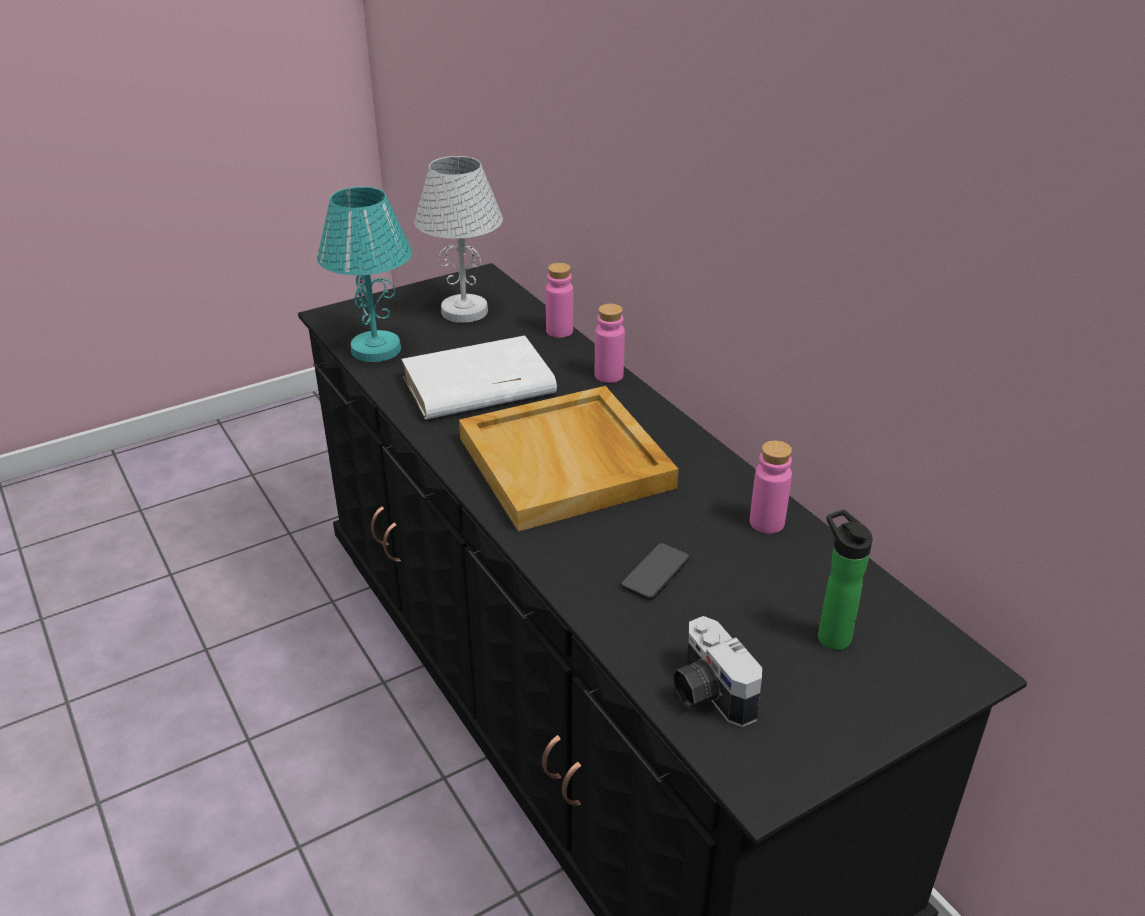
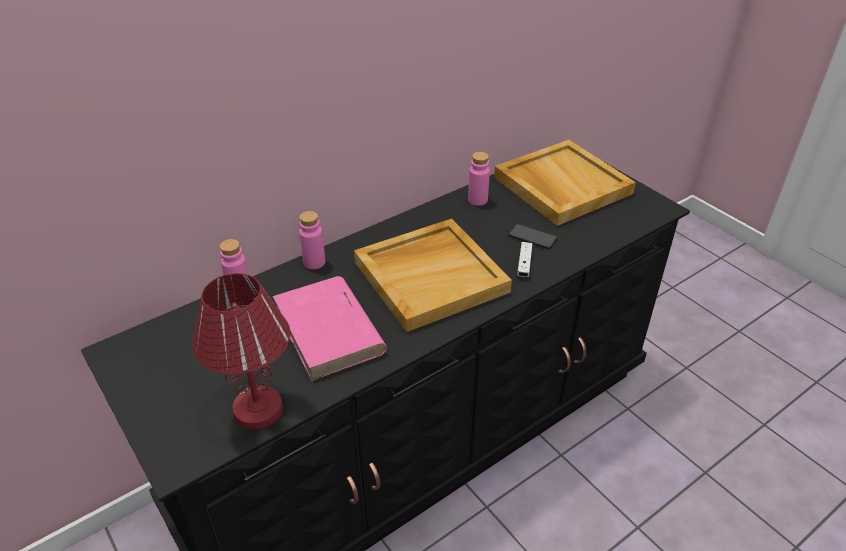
camera: 95 degrees left, 5 degrees up
turquoise table lamp [317,187,412,362] -> red table lamp [192,273,291,429]
white book [401,335,557,419] -> pink book [273,276,387,381]
white table lamp [414,156,503,323] -> none
camera [673,616,762,727] -> none
bottle [818,510,873,650] -> beige tray [494,140,636,226]
none -> white game controller [517,242,533,277]

